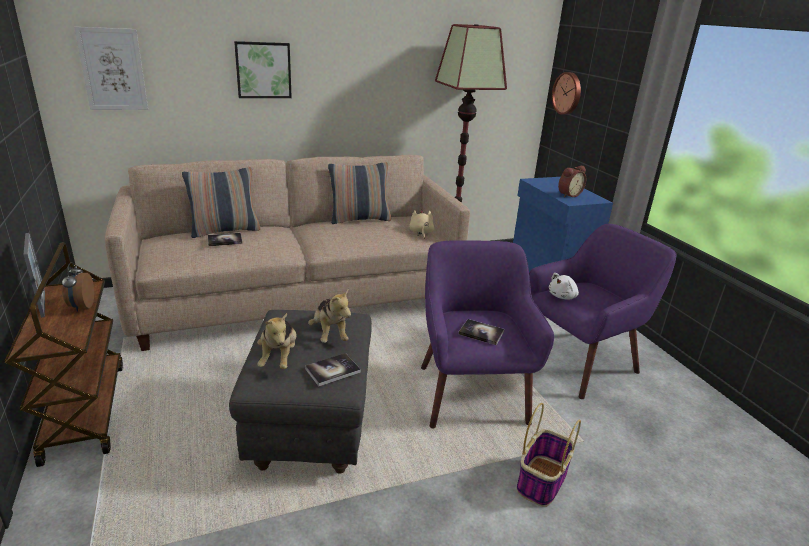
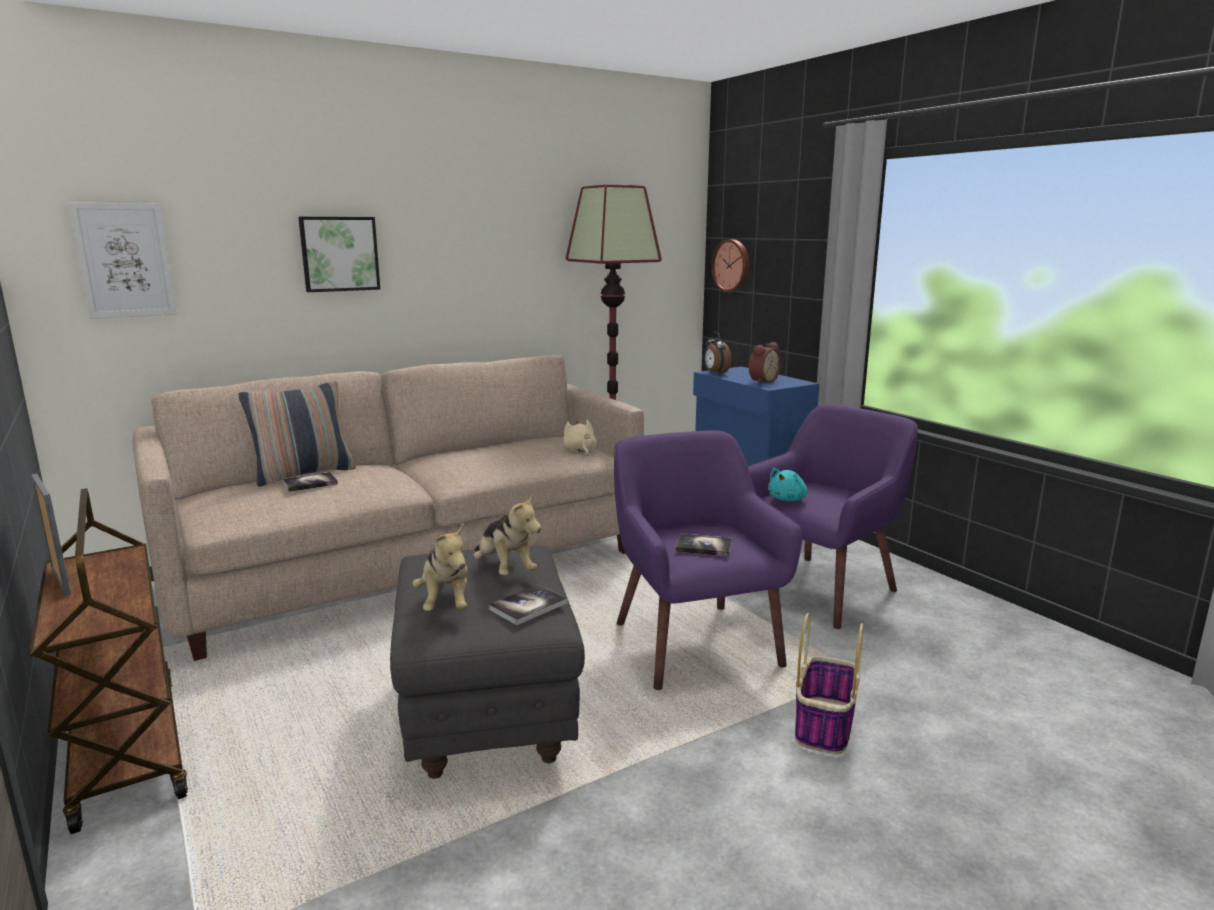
camera: 10 degrees left, 10 degrees down
alarm clock [62,262,94,312] -> alarm clock moved to [703,332,731,374]
pillow [328,162,391,224] -> none
white plush toy [549,273,579,299] -> turquoise plush toy [768,468,808,501]

